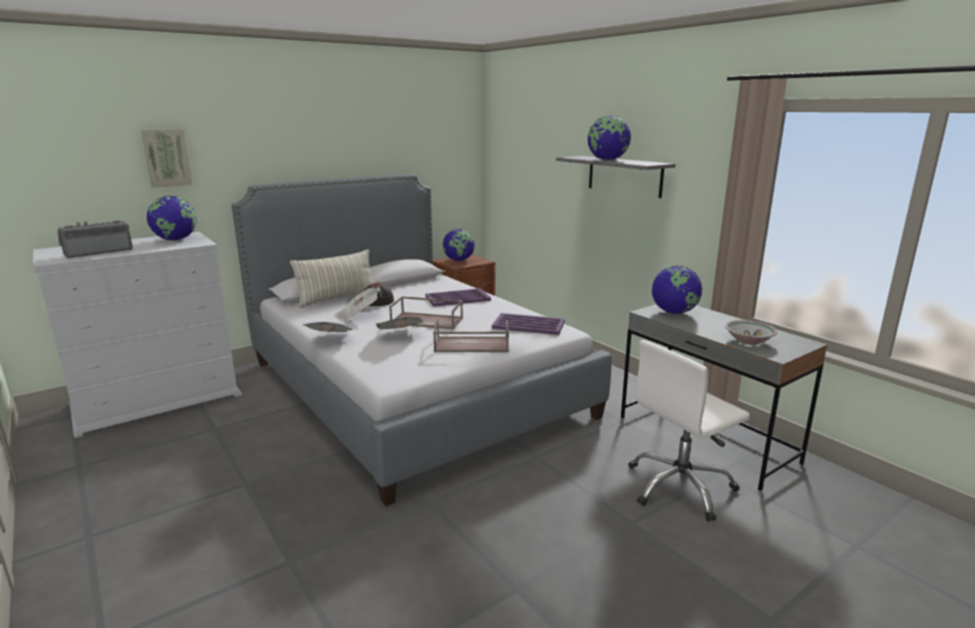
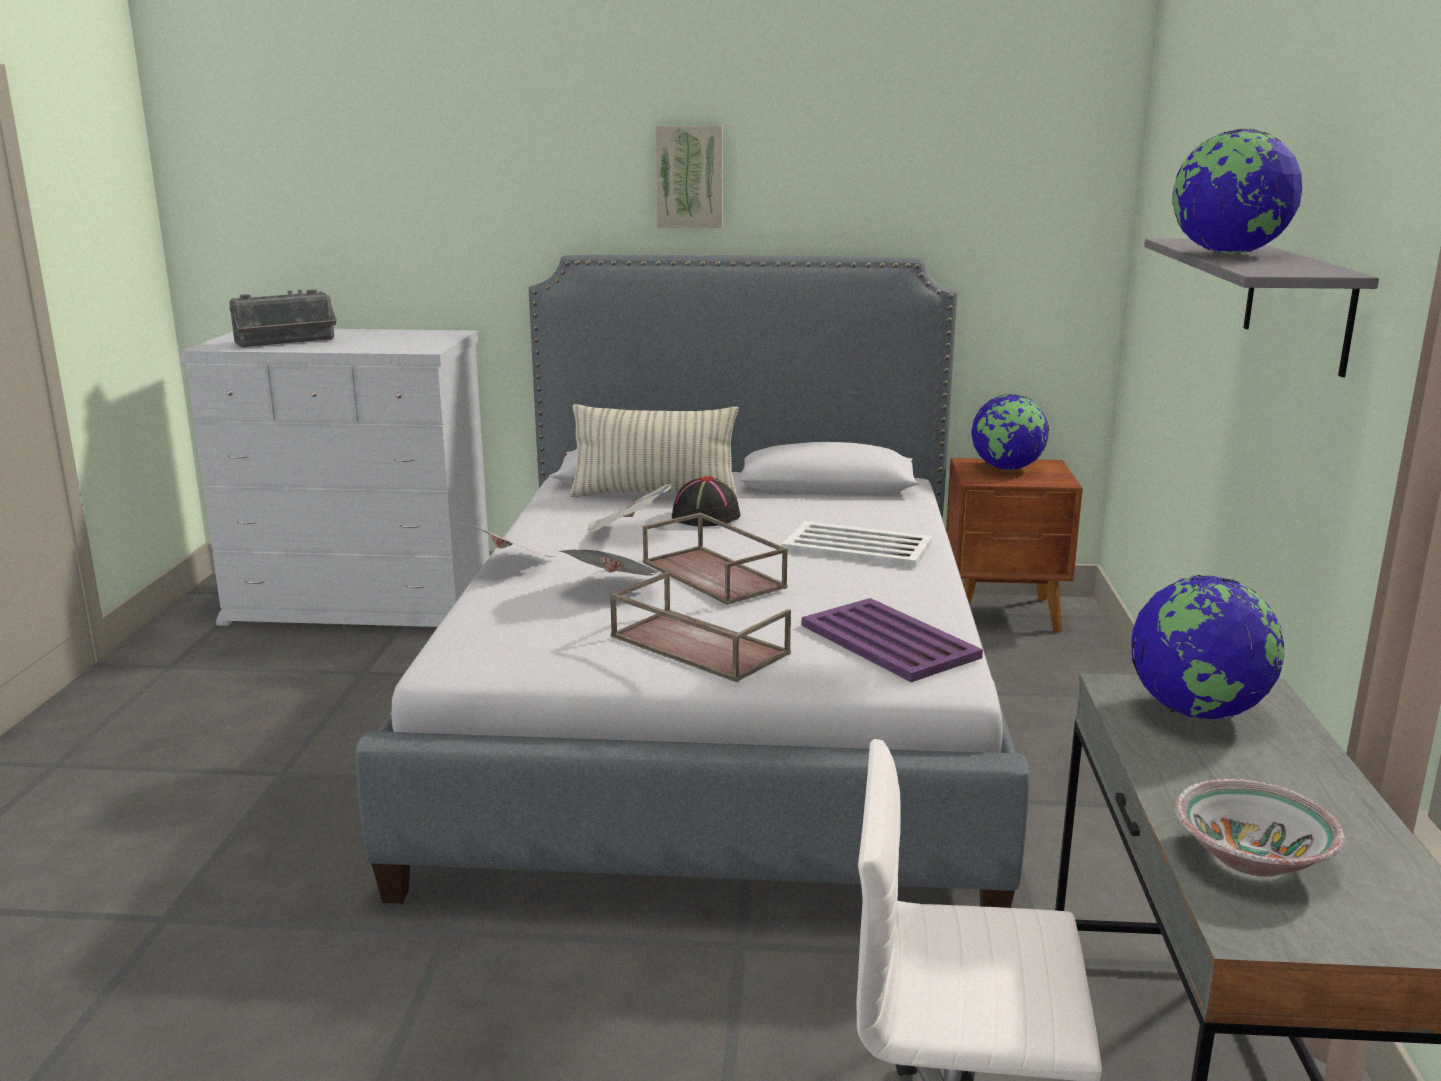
camera: 40 degrees right, 0 degrees up
radio [57,220,133,258] -> radio turned 150 degrees clockwise [229,289,337,348]
picture [141,129,192,188] -> picture moved to [656,126,723,228]
globe [147,196,197,240] -> none
purple tray [425,288,491,307] -> white tray [782,521,933,568]

